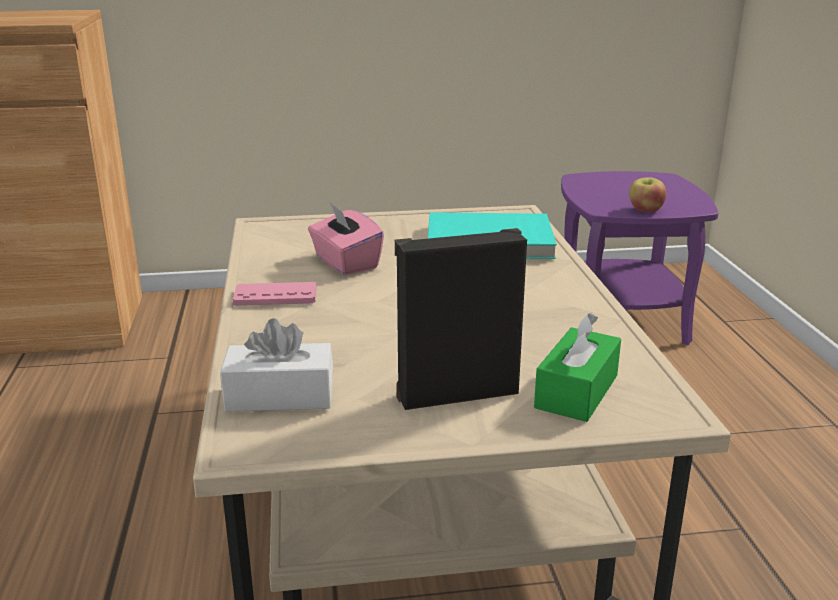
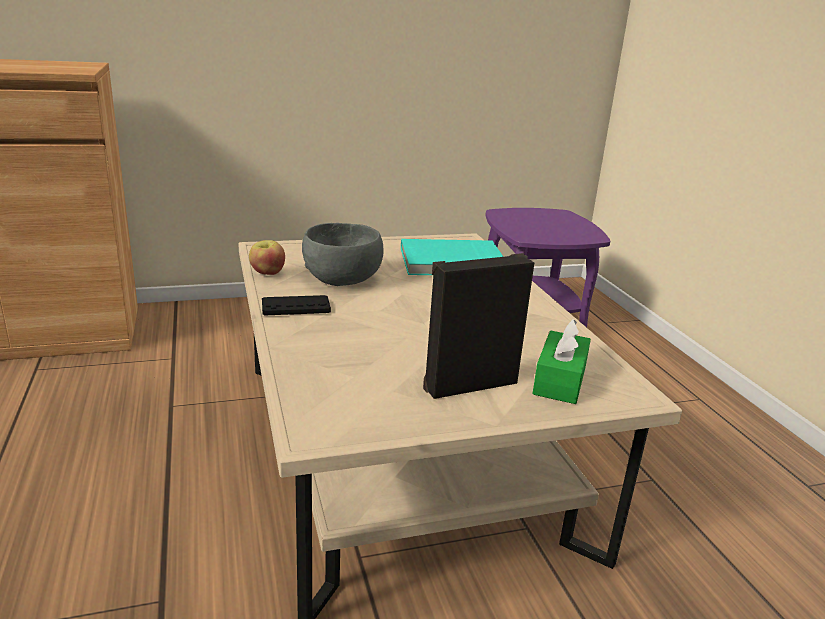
camera: 10 degrees left, 0 degrees up
white tissue box [220,318,333,412] -> none
pink game controller [232,282,317,306] -> black game controller [262,295,331,316]
pink tissue box [308,203,384,275] -> grey bowl [302,223,384,286]
apple [629,177,666,212] -> apple moved to [249,240,285,275]

